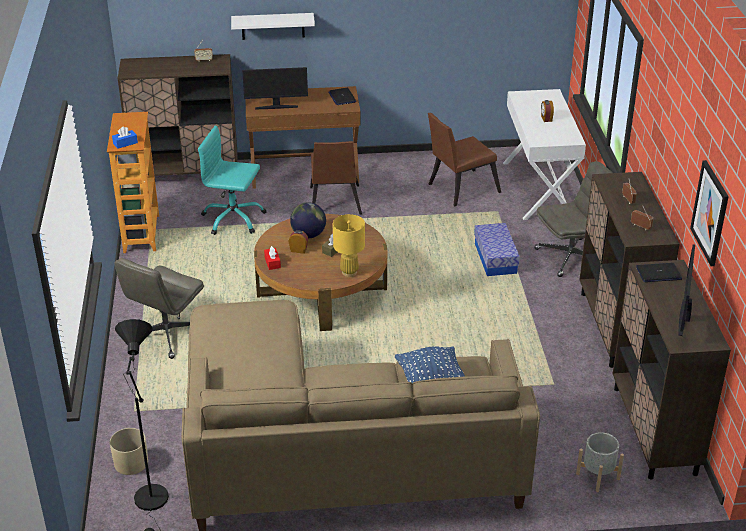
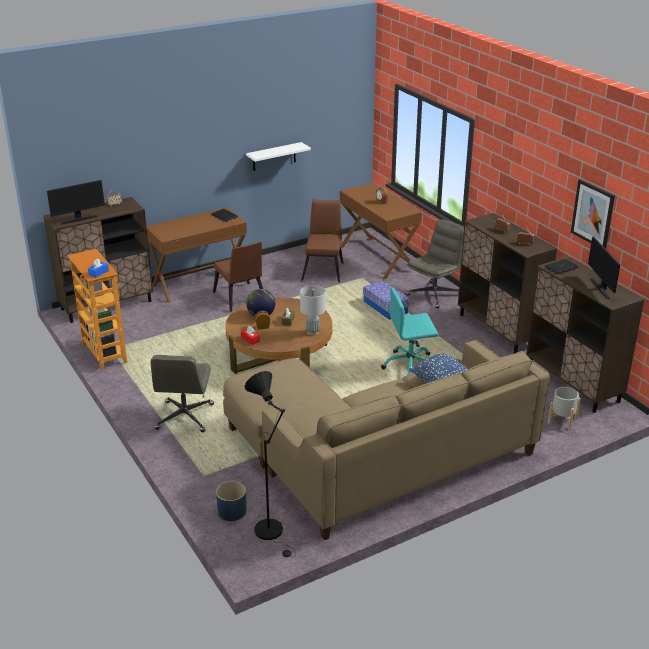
camera: 25 degrees left, 5 degrees down
beige planter [110,428,148,475] -> blue planter [216,481,247,521]
turquoise office chair [198,126,267,235] -> turquoise office chair moved to [381,287,439,375]
white shelf [231,13,315,40] -> white shelf moved to [246,142,311,171]
monitor [242,67,308,109] -> monitor moved to [47,180,105,224]
yellow table lamp [333,214,365,277] -> grey table lamp [300,285,325,336]
brown chair [428,113,501,206] -> brown chair turned 150 degrees clockwise [301,199,343,283]
white desk [503,89,586,220] -> brown desk [340,183,422,279]

